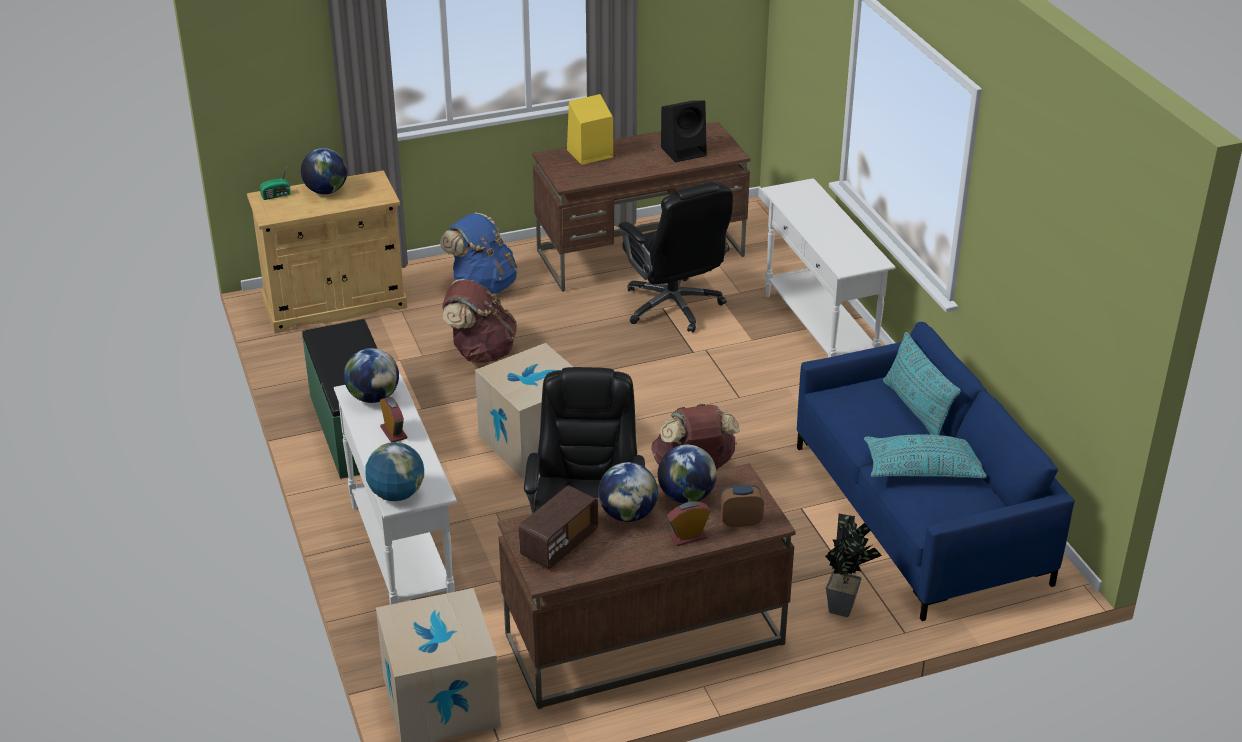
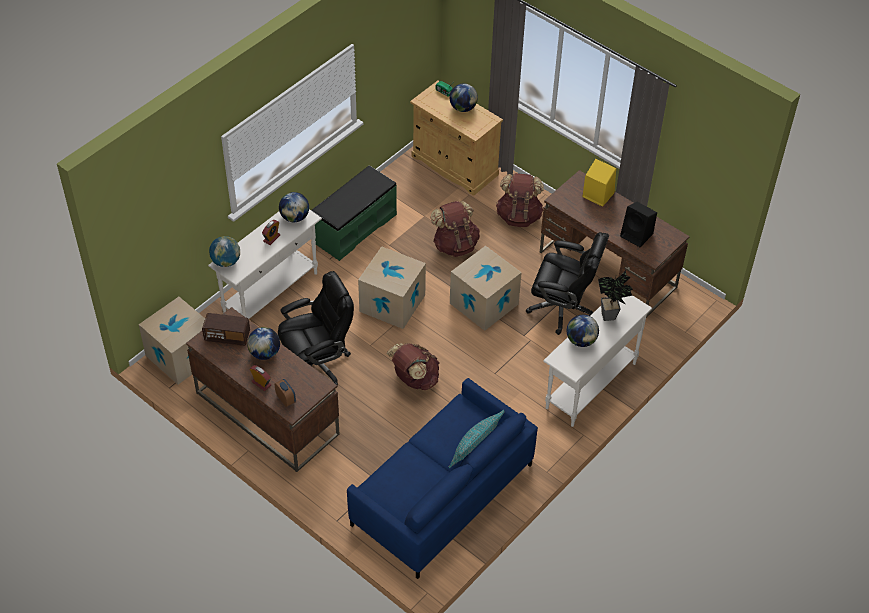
camera: 60 degrees right, 15 degrees up
blue backpack [440,213,517,293] -> brown backpack [496,173,544,227]
black office chair [619,182,733,333] -> black office chair turned 105 degrees counterclockwise [526,232,609,335]
globe [658,445,717,503] -> globe moved to [567,315,599,347]
potted plant [825,514,882,617] -> potted plant moved to [598,270,633,321]
turquoise pillow [864,435,987,478] -> none
none -> cardboard box [450,246,522,331]

